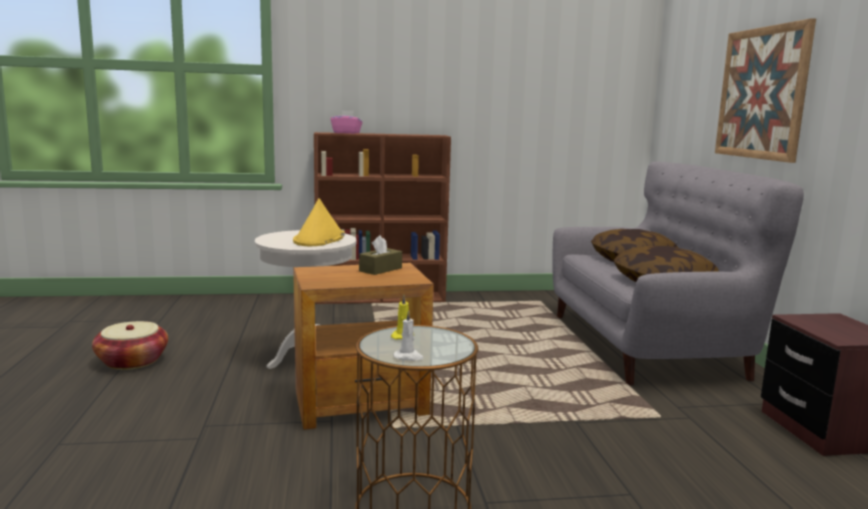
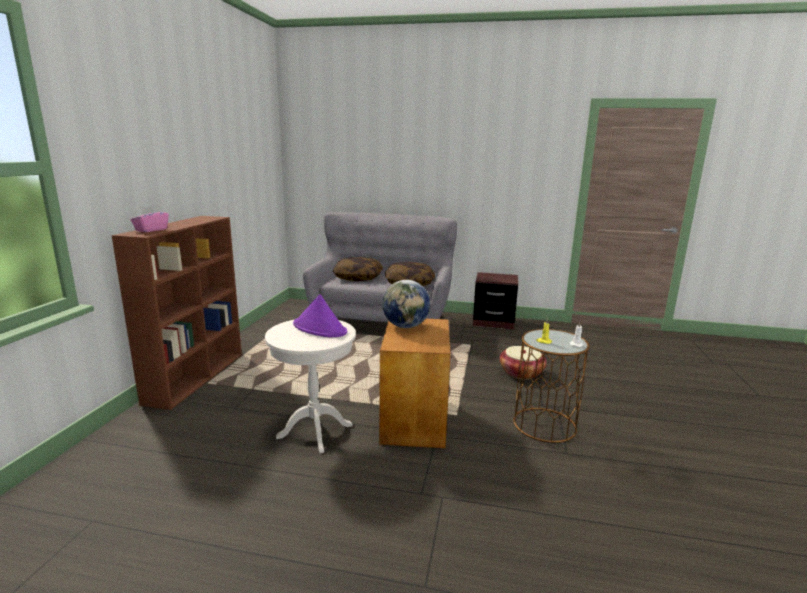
camera: 70 degrees left, 5 degrees up
basket [92,321,168,370] -> basket moved to [500,346,547,380]
yellow hat [293,198,345,246] -> purple hat [293,294,347,337]
brown tissue box [359,235,402,275] -> globe [382,280,430,328]
picture [715,18,816,163] -> none

